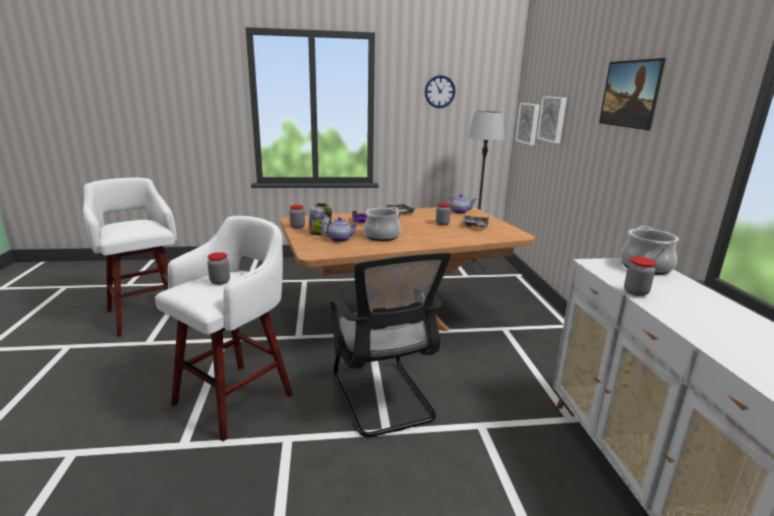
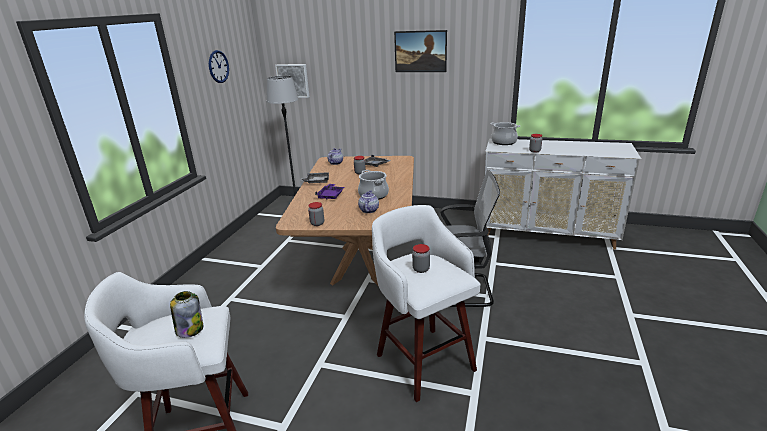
camera: 65 degrees left, 5 degrees up
jar [309,203,332,236] -> jar moved to [170,291,203,338]
picture [537,96,567,144] -> none

